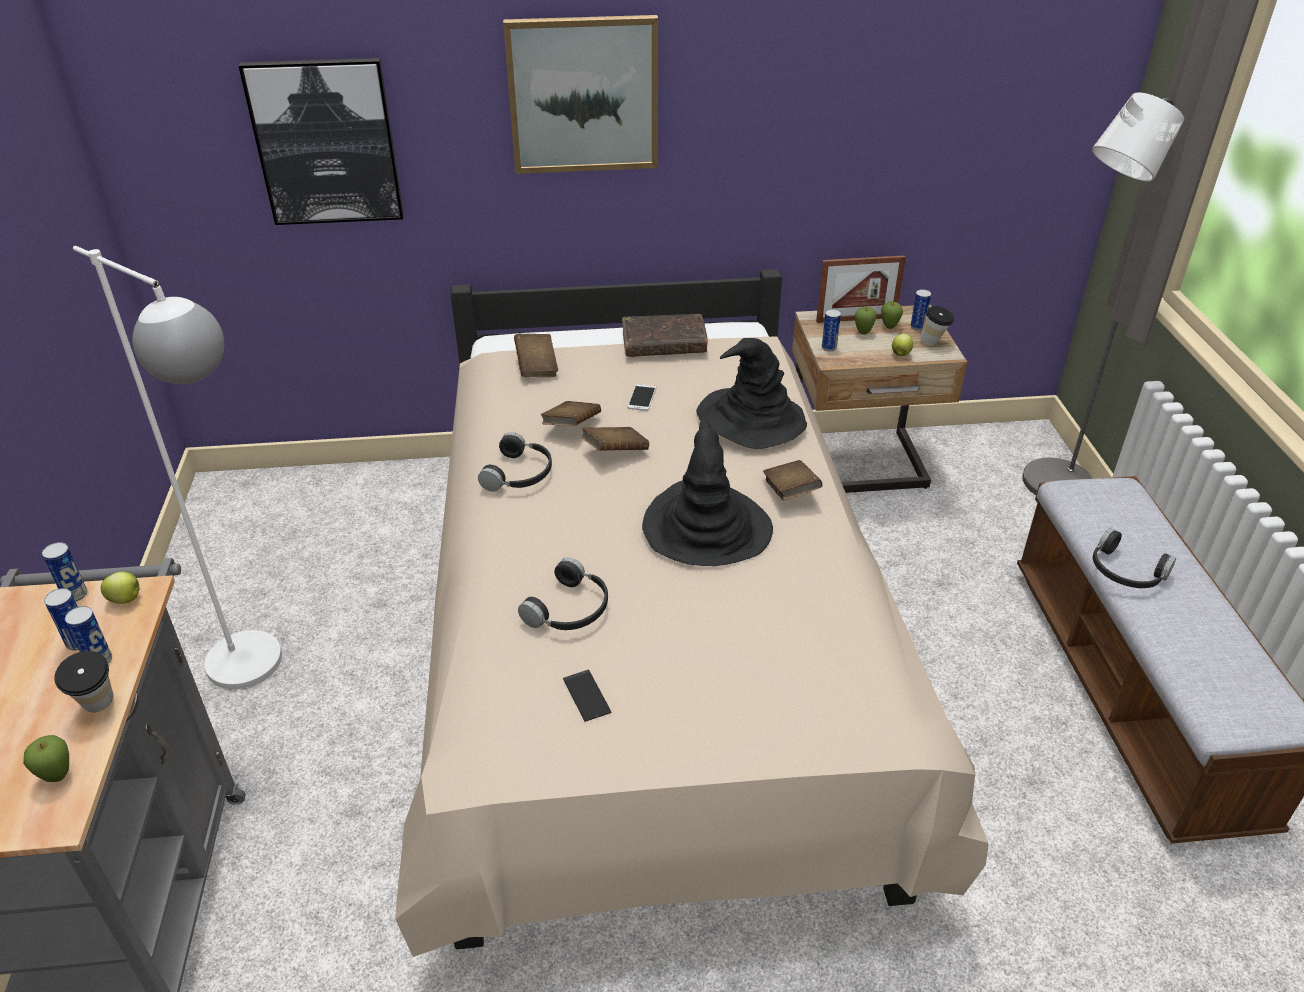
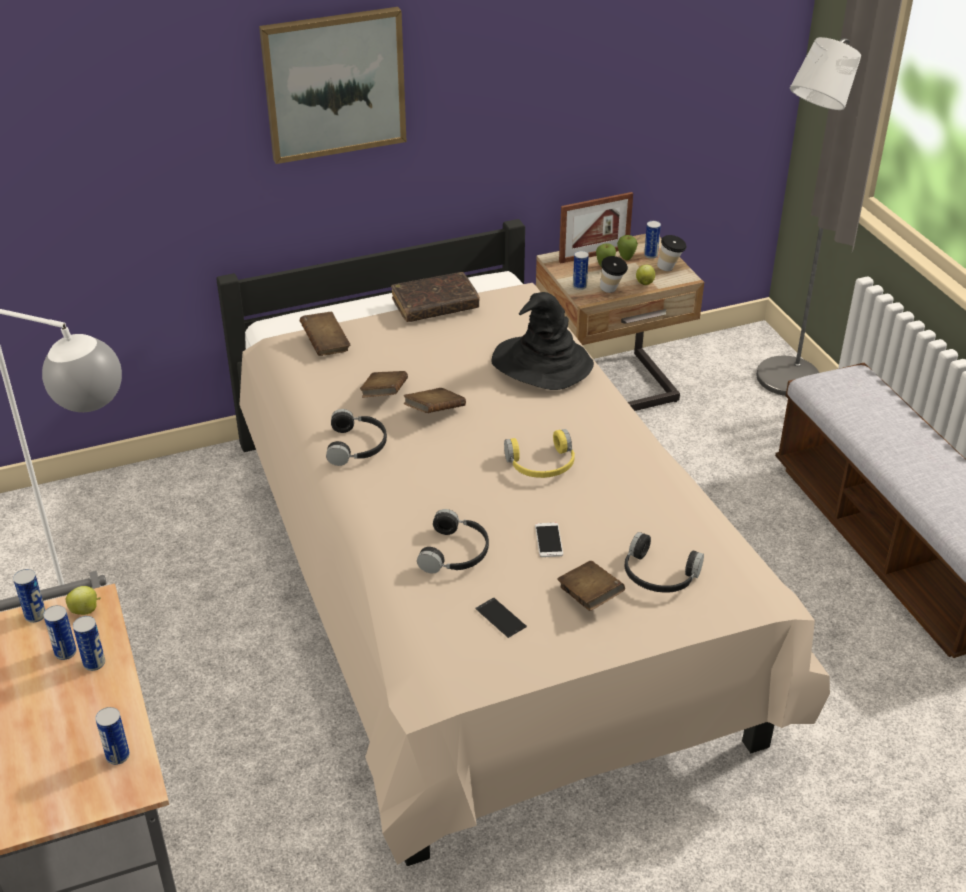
camera: 15 degrees left, 0 degrees up
apple [23,735,69,782] -> can [95,707,130,765]
cup [54,651,114,712] -> cup moved to [600,256,628,293]
picture [239,58,404,225] -> none
phone [628,384,656,411] -> phone moved to [535,522,563,557]
black hat [642,416,773,566] -> yellow headphones [504,429,575,478]
brown book [763,460,823,500] -> brown book moved to [557,561,625,611]
black headphones [1093,528,1176,588] -> black headphones moved to [625,532,704,593]

